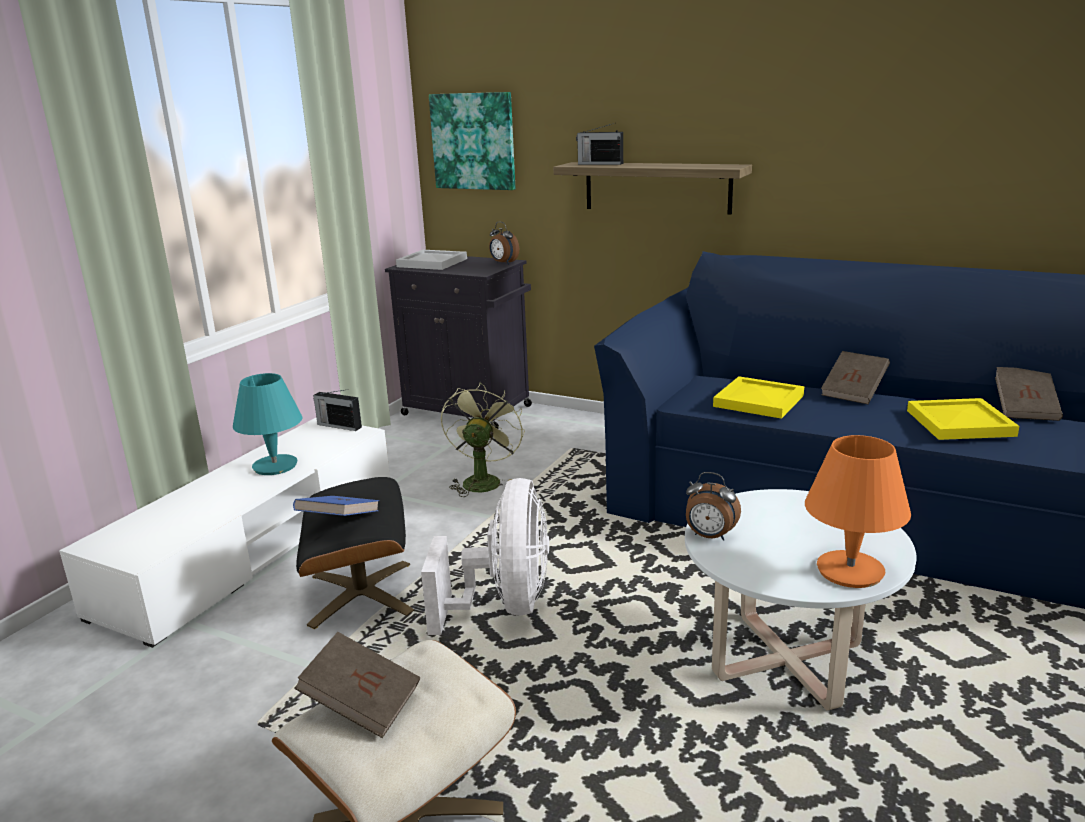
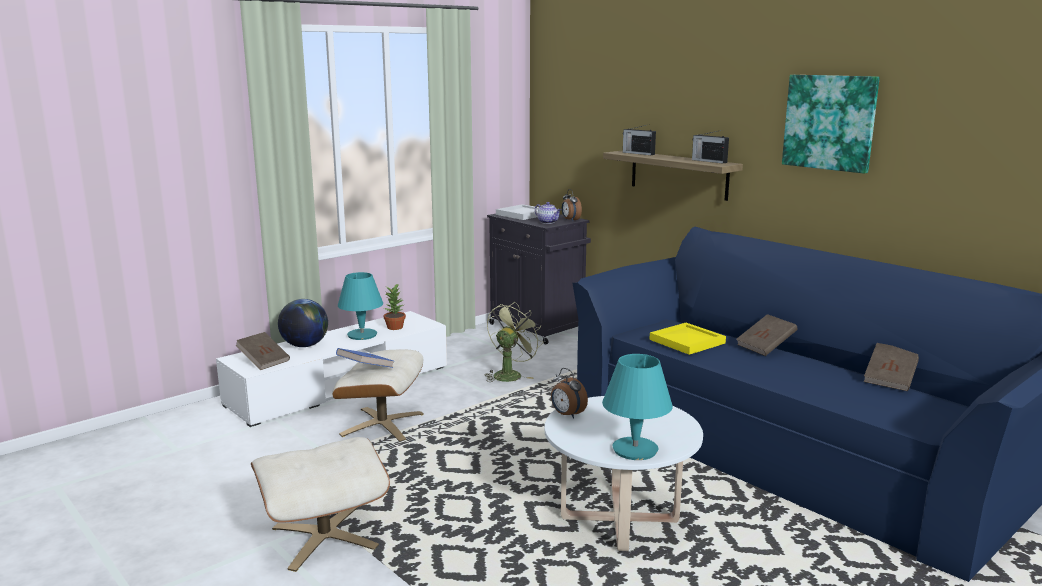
camera: 20 degrees right, 5 degrees down
brown book [294,632,420,738] -> brown book moved to [236,332,290,370]
black ottoman [296,477,414,629] -> beige ottoman [332,350,424,441]
radio [313,390,362,431] -> radio moved to [692,130,729,163]
white fan [421,478,549,635] -> none
picture [429,92,515,190] -> picture moved to [782,75,880,174]
orange table lamp [805,435,911,588] -> turquoise table lamp [602,354,673,460]
yellow tray [907,398,1019,440] -> none
none -> globe [278,299,328,347]
none -> potted plant [384,283,406,330]
none -> teapot [535,202,561,224]

